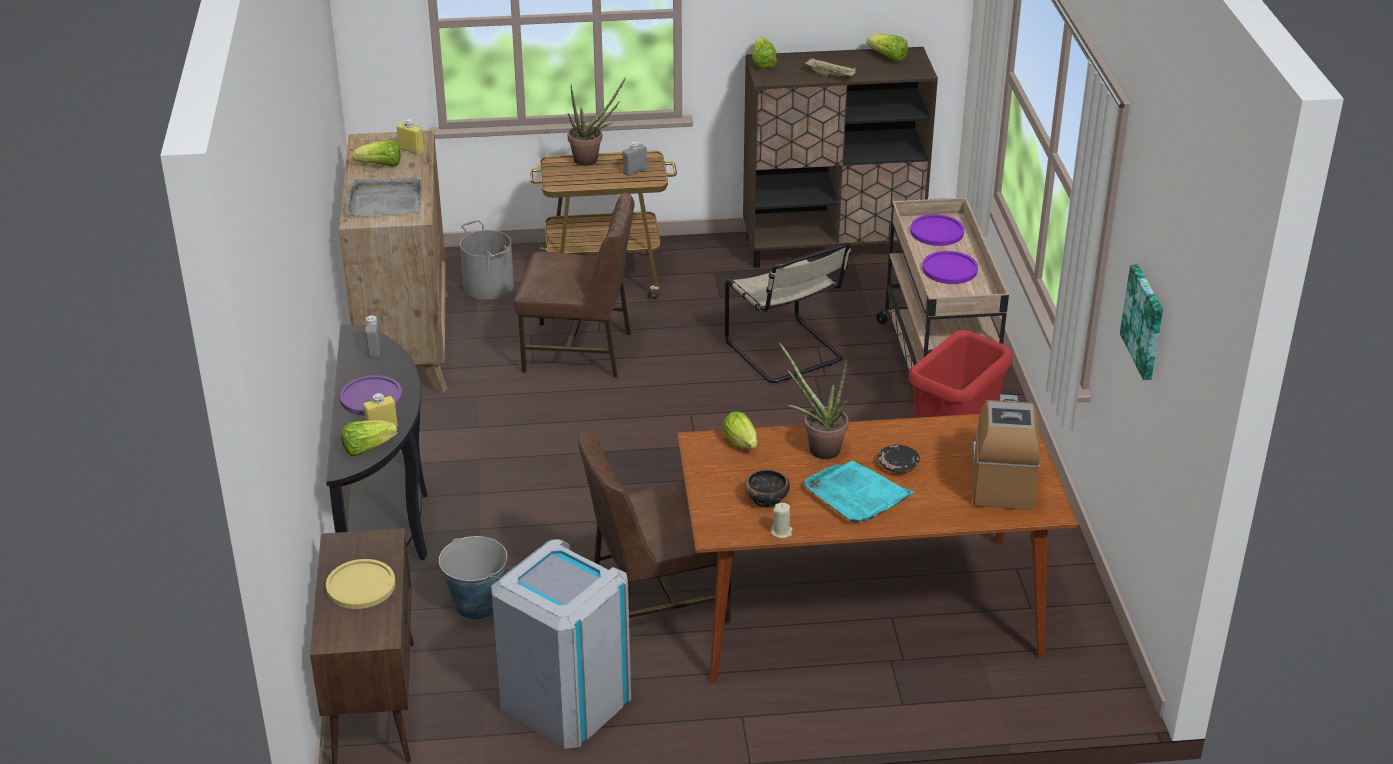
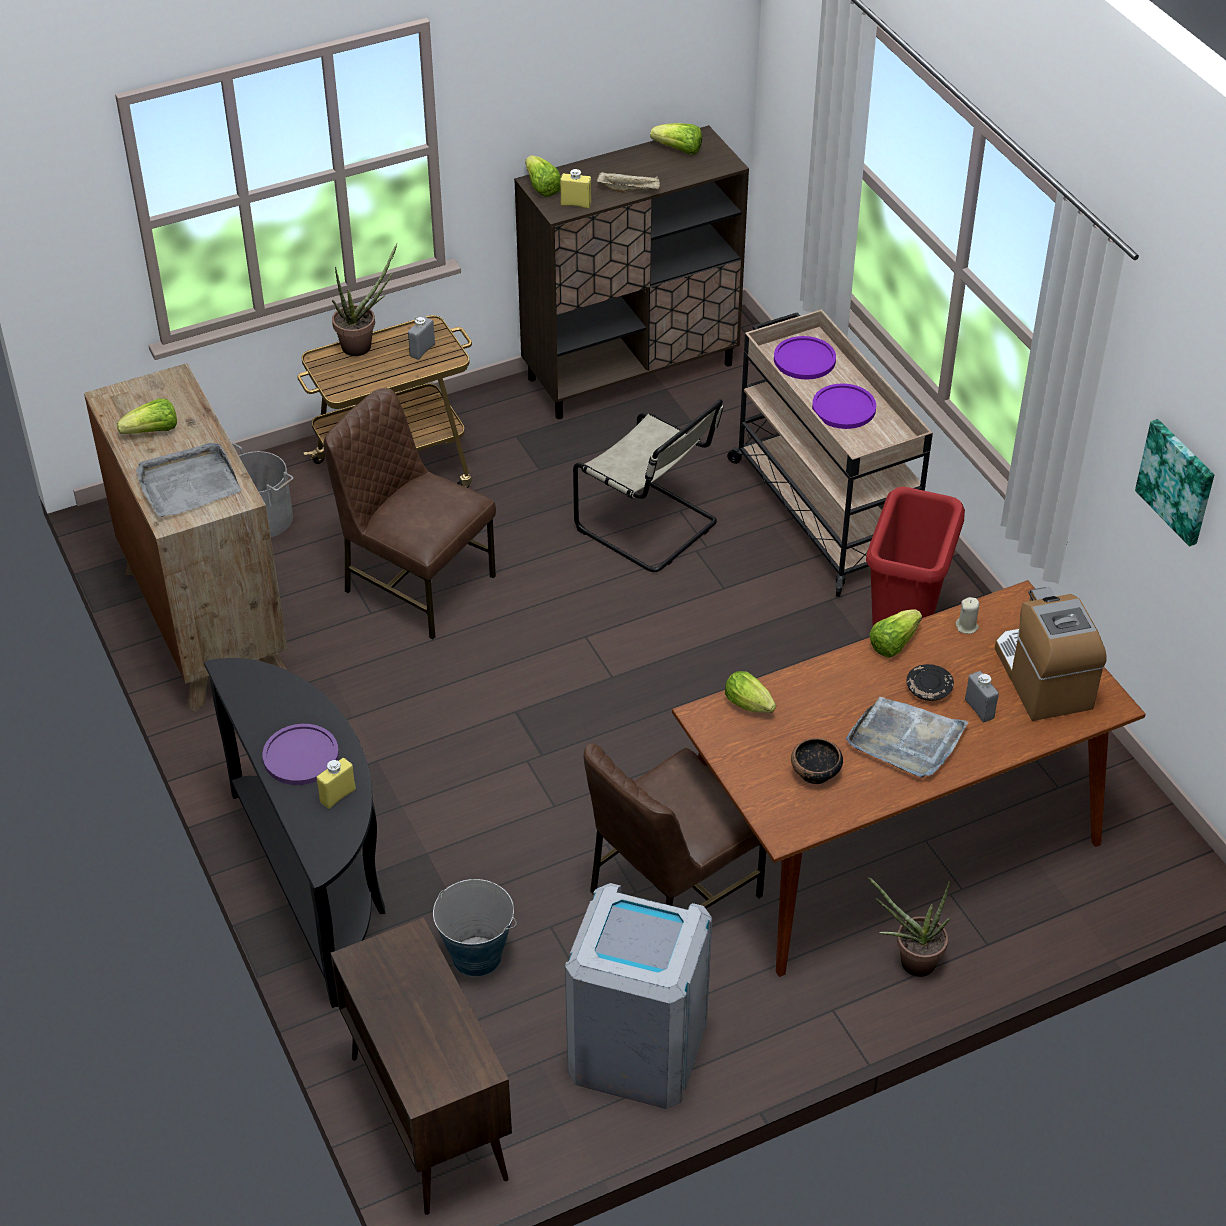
camera: 20 degrees left, 10 degrees up
yellow plate [326,559,396,609] -> none
lettuce [341,420,397,456] -> lettuce moved to [869,609,922,658]
grey bottle [365,315,381,357] -> grey bottle moved to [965,671,999,722]
yellow bottle [397,119,424,155] -> yellow bottle moved to [560,169,591,209]
brown chair [514,193,634,378] -> brown chair turned 135 degrees counterclockwise [323,388,496,639]
beige candle [771,503,793,538] -> beige candle moved to [956,597,979,634]
potted plant [779,343,849,459] -> potted plant moved to [867,876,950,977]
turquoise tray [804,461,914,523] -> grey tray [846,697,969,778]

